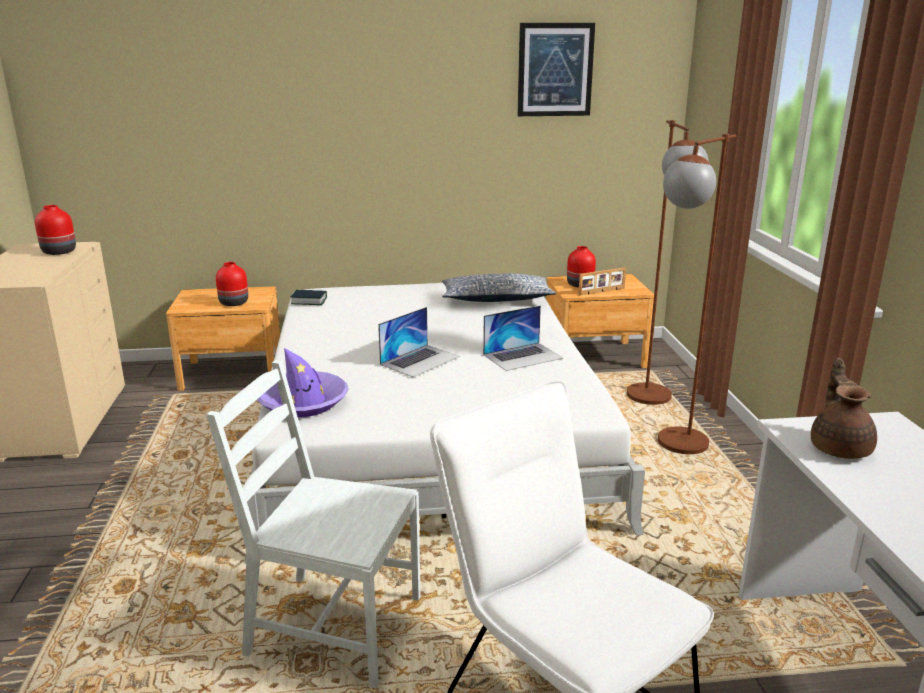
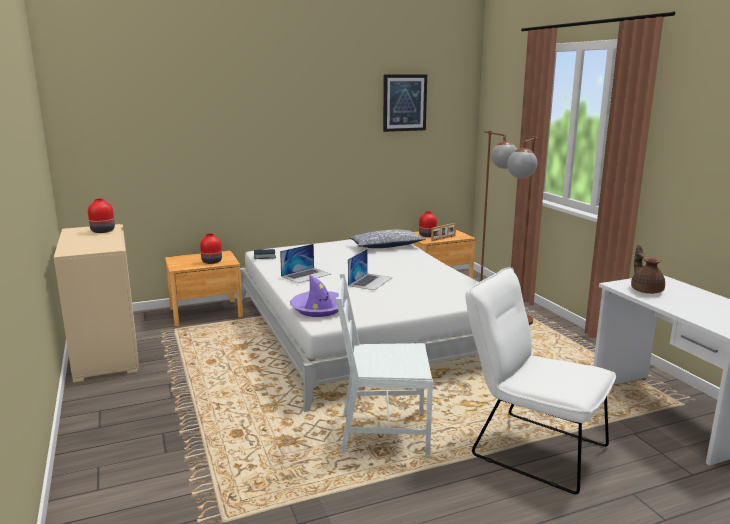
camera: 15 degrees left, 5 degrees down
laptop [483,305,563,371] -> laptop moved to [280,244,331,283]

